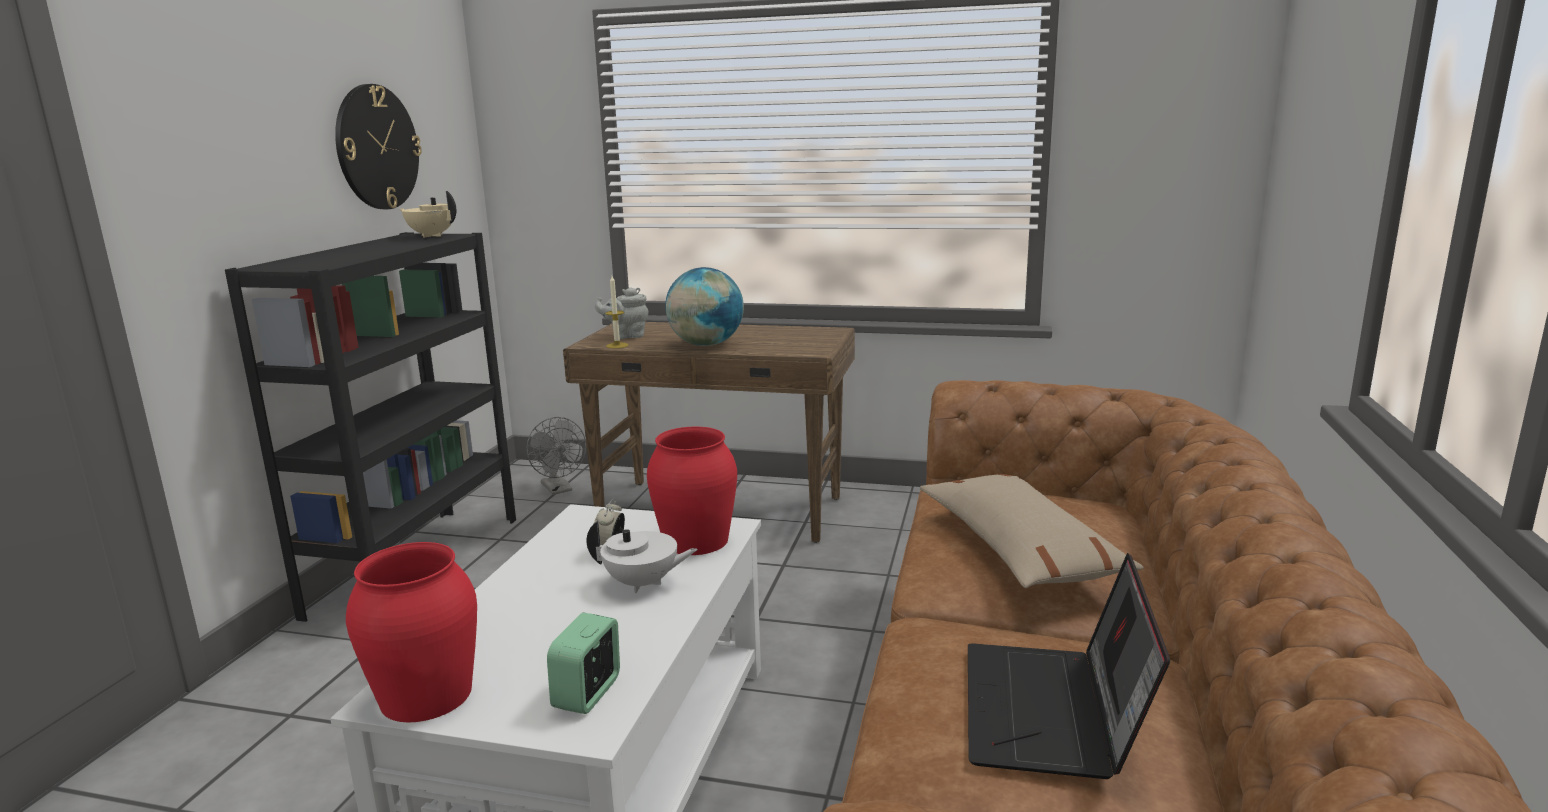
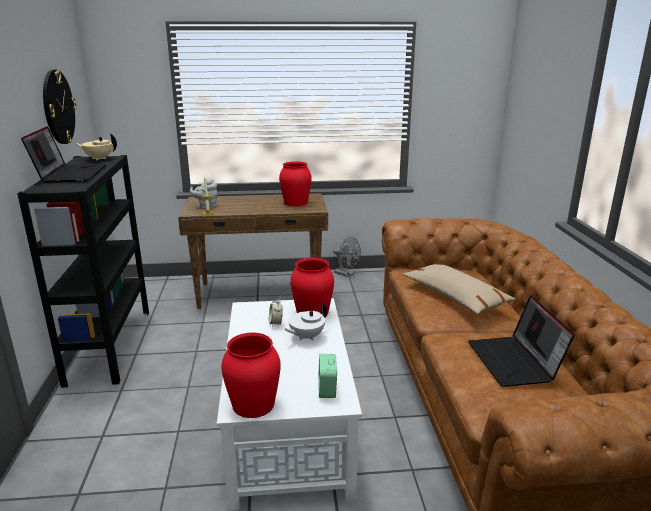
camera: 20 degrees left, 5 degrees up
grey fan [526,417,586,495] -> grey fan moved to [333,237,361,277]
white teapot [586,521,698,593] -> white teapot turned 150 degrees clockwise [284,302,327,340]
globe [665,267,744,346] -> none
none -> laptop [21,126,106,183]
none -> red vase [279,161,312,206]

